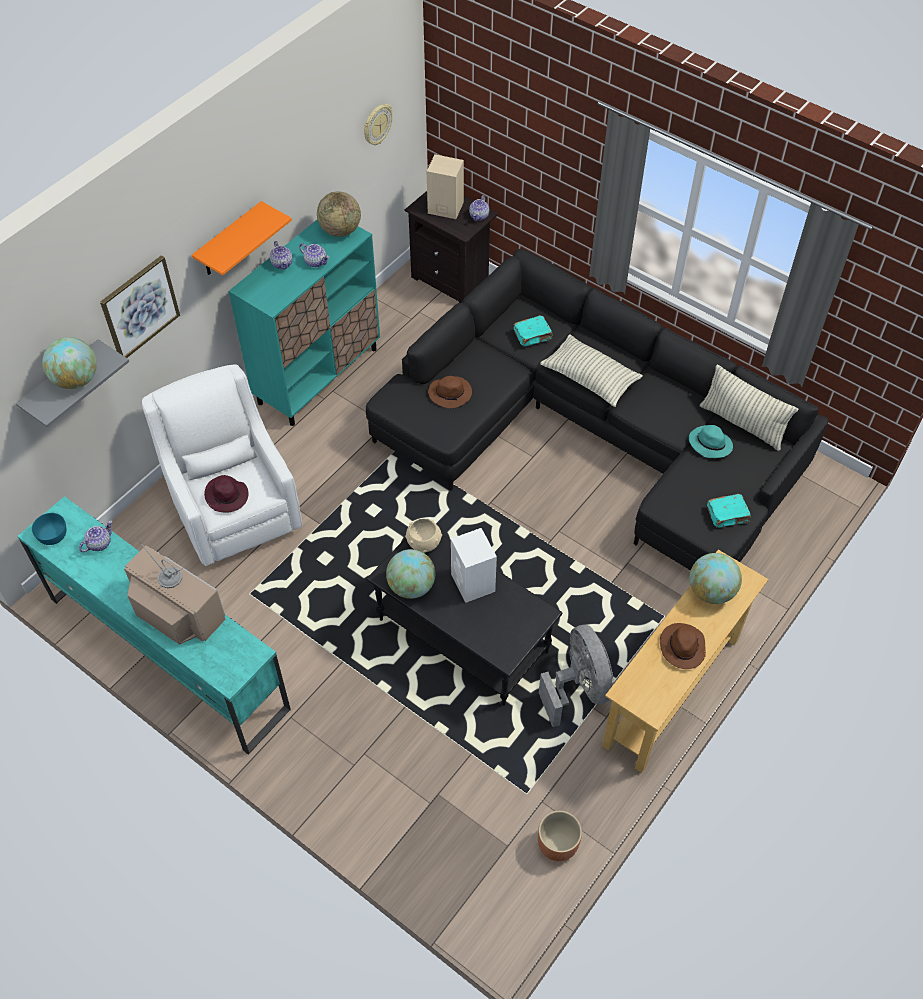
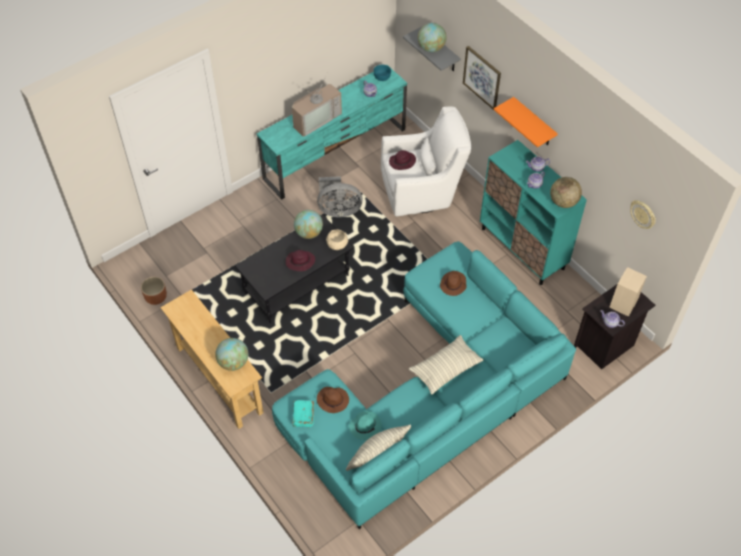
camera: 105 degrees right, 0 degrees up
black sofa [366,249,828,570] -> turquoise sofa [272,241,576,529]
white speaker [451,528,497,603] -> purple hat [286,250,315,271]
turquoise book [513,316,553,347] -> none
grey fan [539,625,613,727] -> grey fan moved to [317,176,363,217]
brown hat [660,623,706,669] -> brown hat moved to [317,387,349,413]

